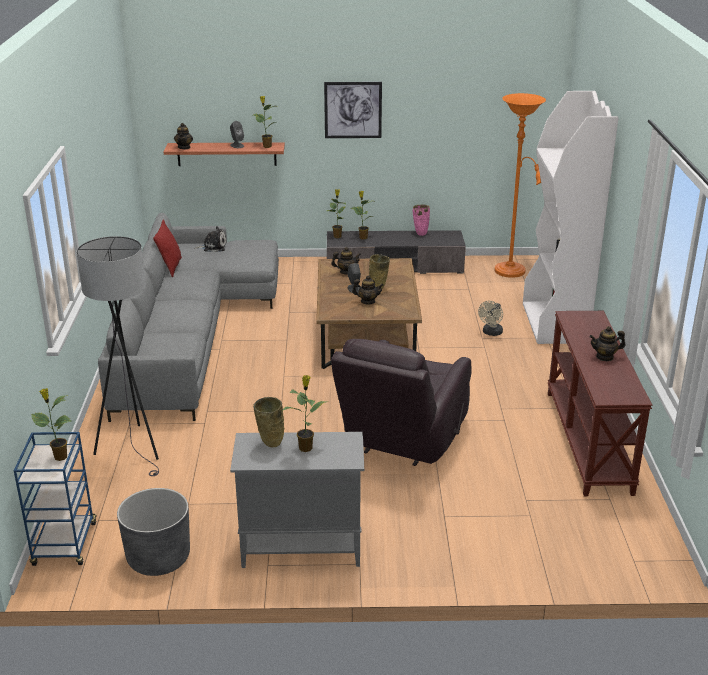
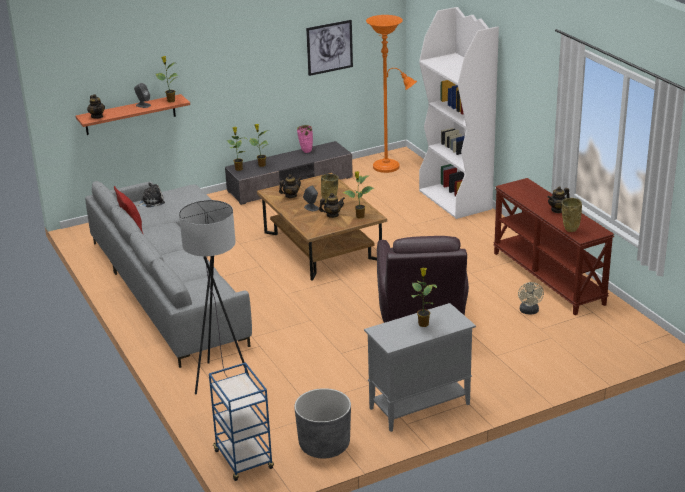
camera: 25 degrees left, 0 degrees up
potted plant [31,388,71,461] -> potted plant moved to [343,171,374,219]
beige vase [253,397,284,447] -> beige vase moved to [562,198,582,232]
picture [324,82,382,138] -> picture moved to [306,20,353,76]
beige fan [478,301,503,336] -> beige fan moved to [518,282,544,314]

